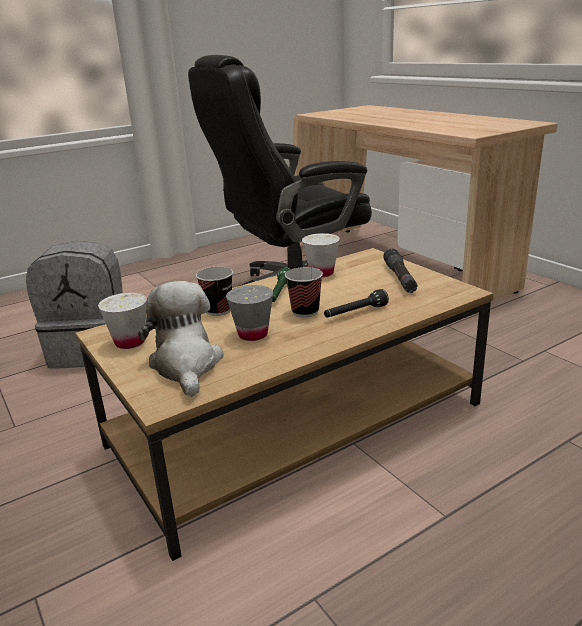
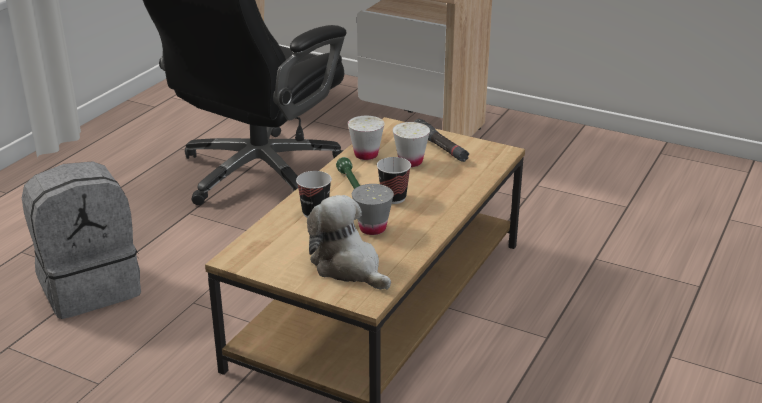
camera: 30 degrees left, 5 degrees up
white cup [98,293,147,349] -> white cup moved to [393,122,430,167]
black flashlight [324,289,389,318] -> none

